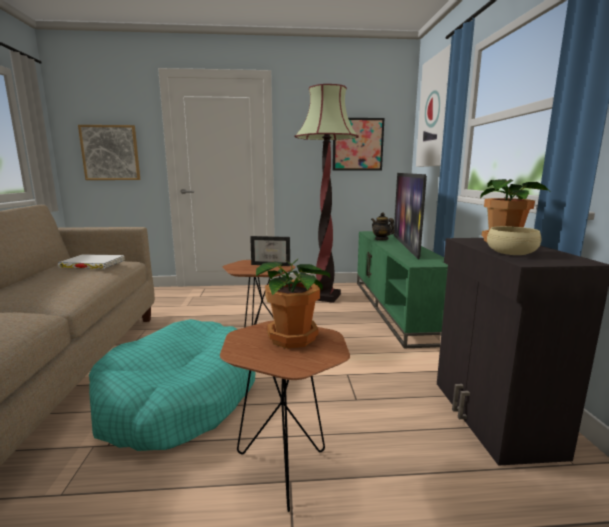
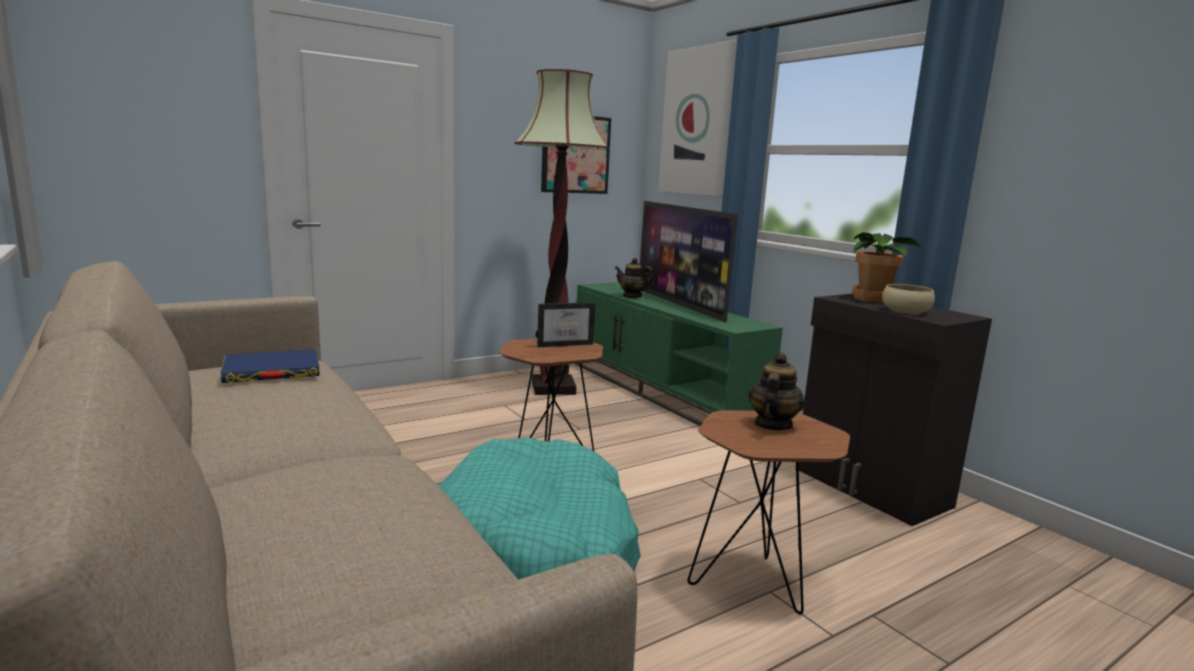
camera: 30 degrees left, 0 degrees up
white book [58,254,125,269] -> blue book [220,349,320,383]
picture [78,125,140,180] -> none
potted plant [256,258,331,349] -> teapot [748,353,806,430]

